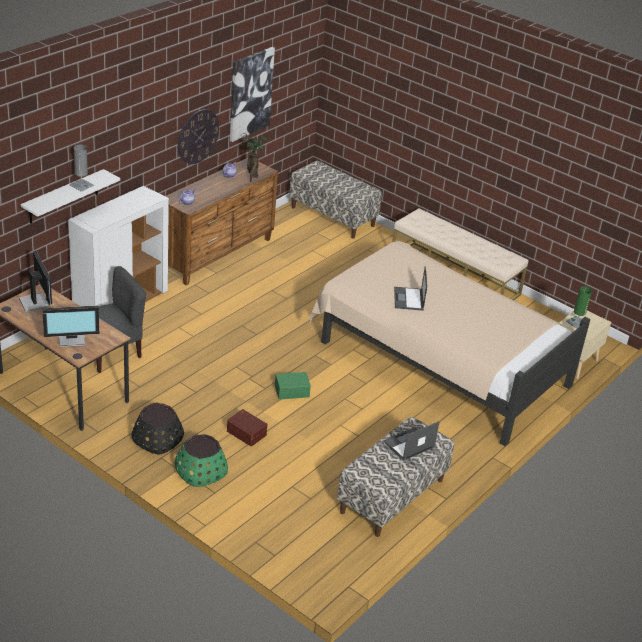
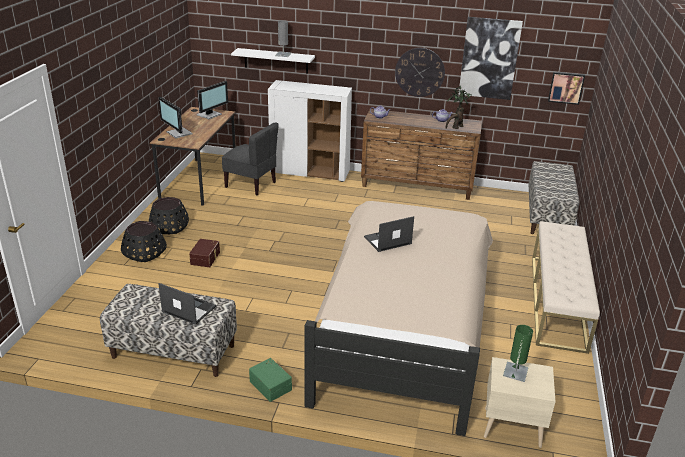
camera: 65 degrees right, 5 degrees down
green planter [175,434,228,487] -> black planter [121,221,167,262]
green storage box [275,372,311,400] -> green storage box moved to [249,358,292,402]
none -> picture [548,72,585,105]

